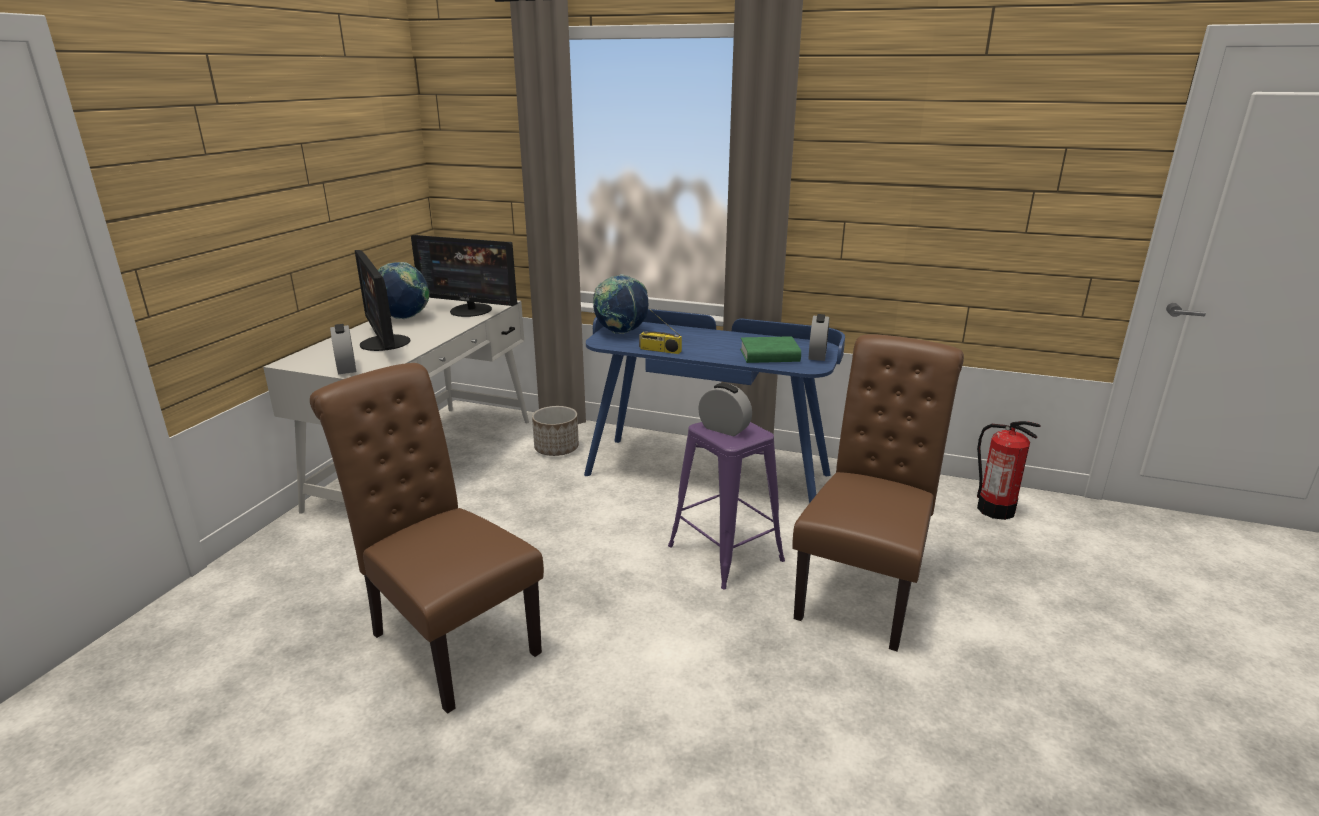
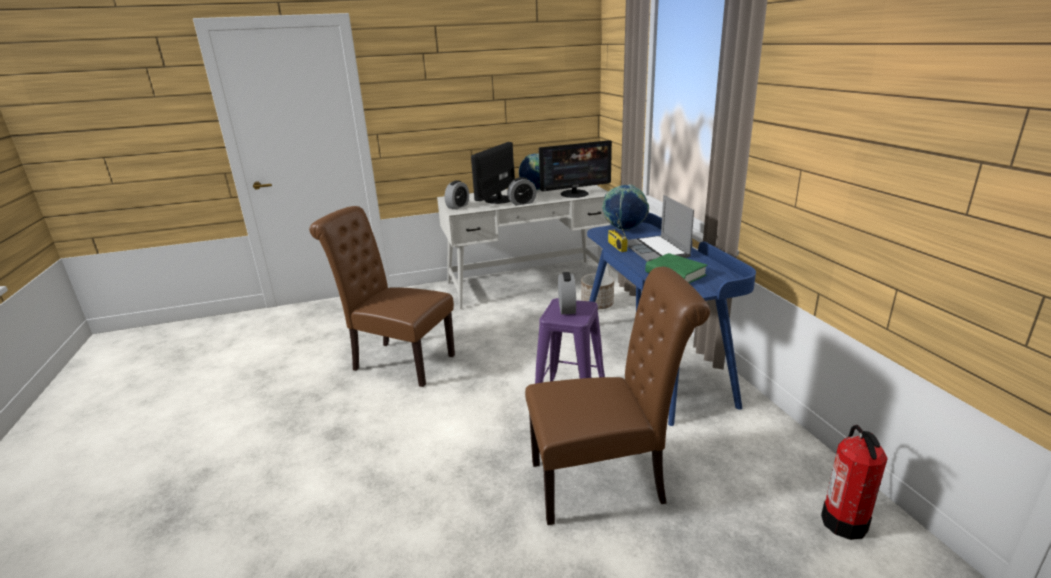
camera: 55 degrees right, 0 degrees up
brown chair [310,363,544,714] -> brown chair turned 75 degrees counterclockwise [309,206,455,387]
monitor [411,235,518,317] -> monitor turned 90 degrees counterclockwise [539,140,612,198]
alarm clock [809,314,829,361] -> alarm clock moved to [507,177,537,206]
none -> laptop [627,195,694,262]

